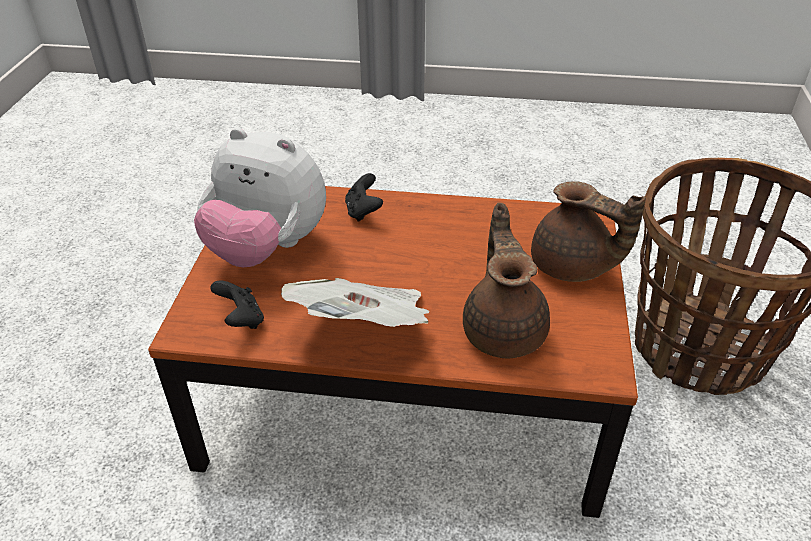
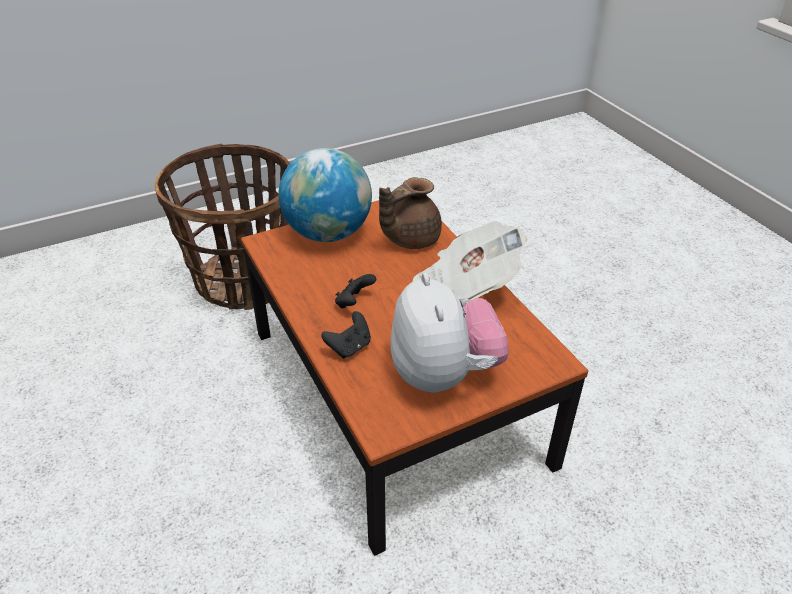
camera: 125 degrees left, 0 degrees up
black game controller [210,280,264,329] -> black game controller moved to [335,274,376,308]
brown teapot [531,181,646,282] -> globe [278,148,372,242]

